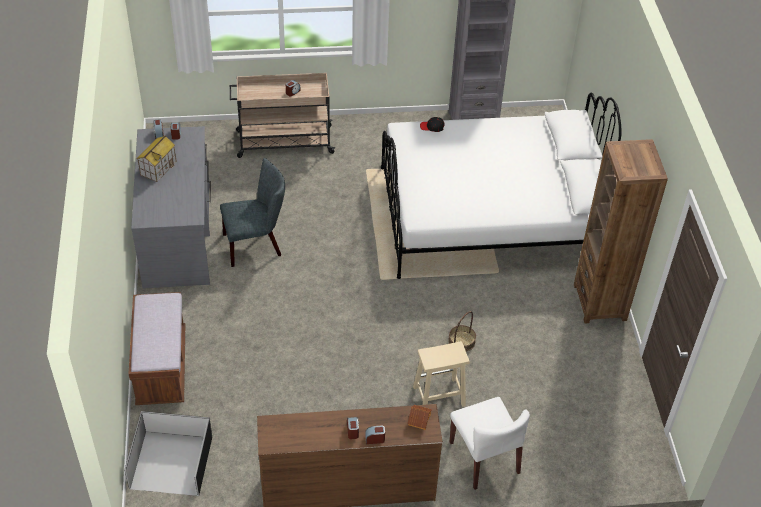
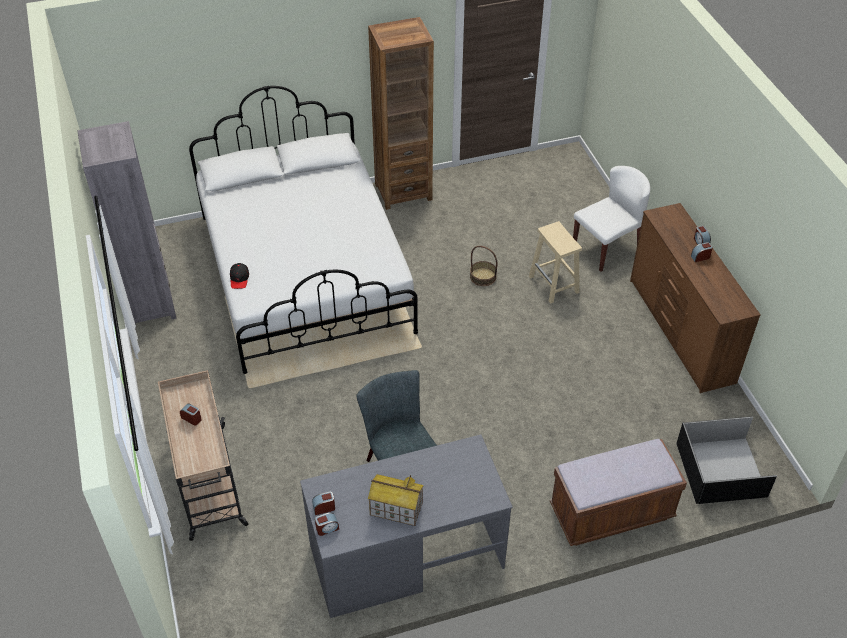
camera: 100 degrees left, 0 degrees up
toy house [408,405,432,430] -> none

